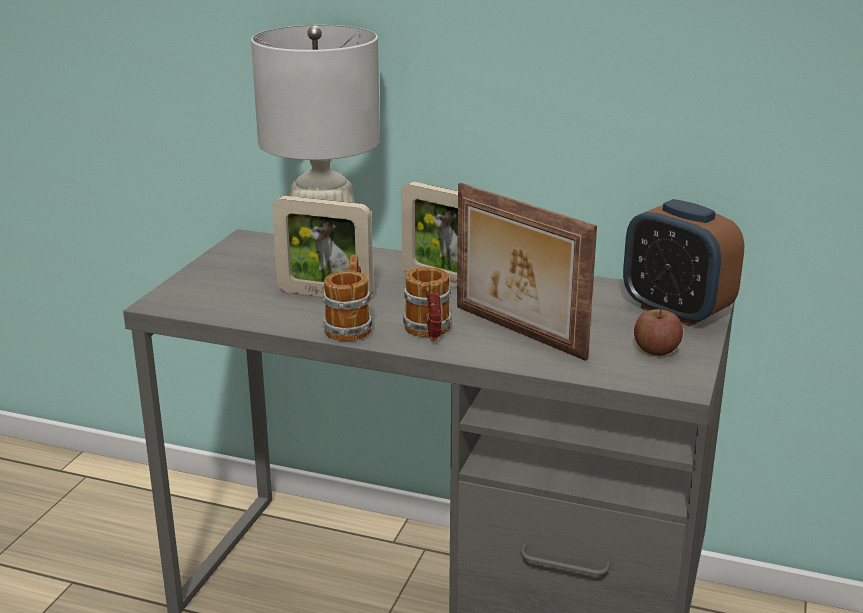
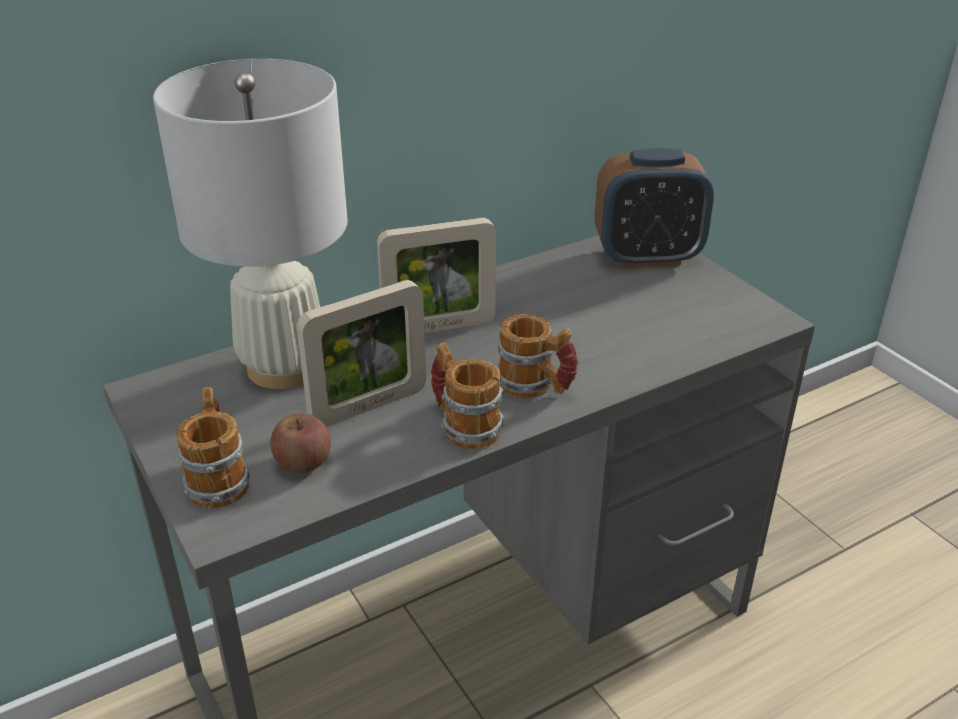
camera: 50 degrees left, 10 degrees up
picture frame [457,183,597,361] -> none
apple [634,309,683,356] -> apple moved to [270,414,331,473]
none -> mug [177,387,250,508]

